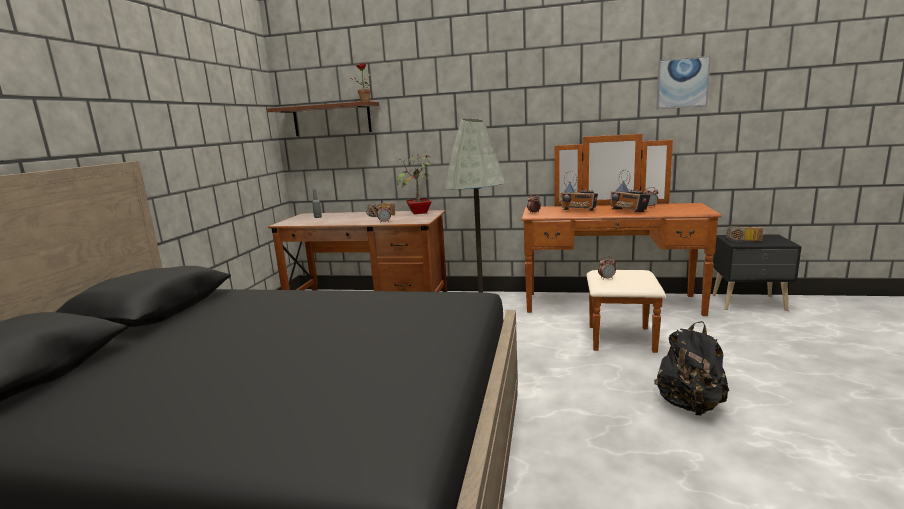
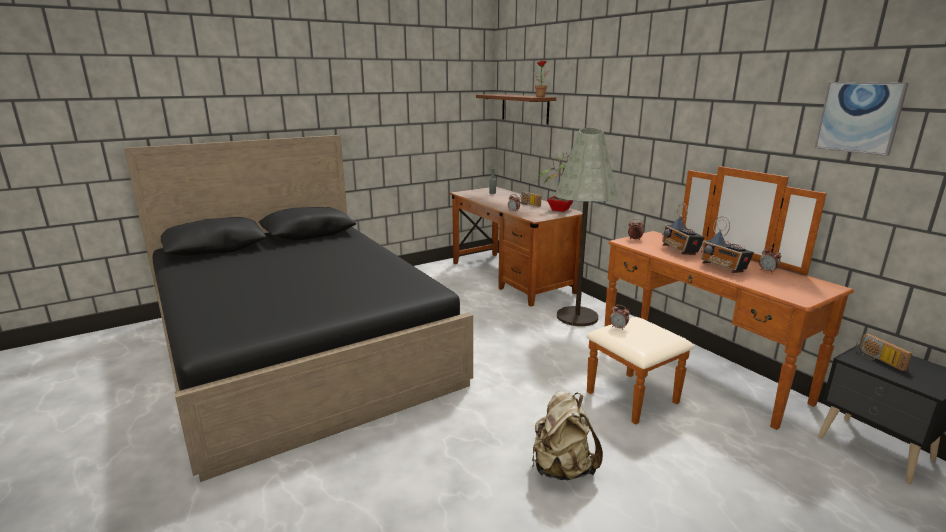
camera: 45 degrees right, 5 degrees up
radio [610,170,651,212] -> radio turned 45 degrees counterclockwise [701,216,754,273]
black backpack [654,321,729,415] -> beige backpack [532,391,603,480]

